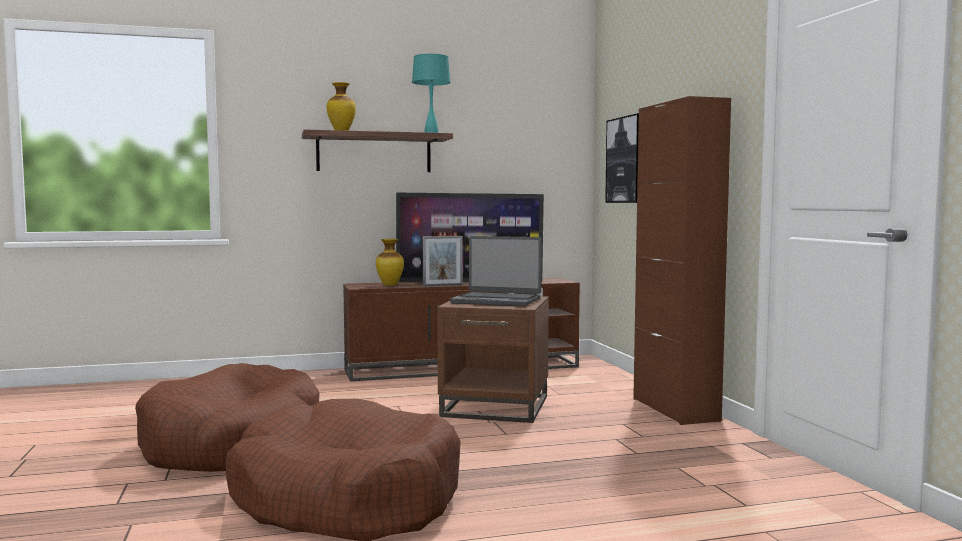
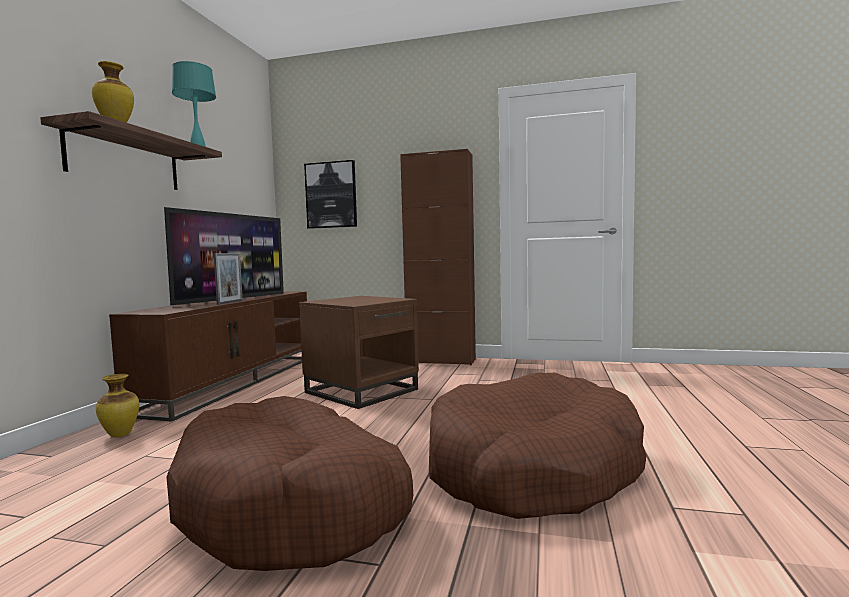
camera: 60 degrees left, 0 degrees up
vase [376,239,404,286] -> vase moved to [96,374,139,437]
laptop [450,236,542,307] -> none

